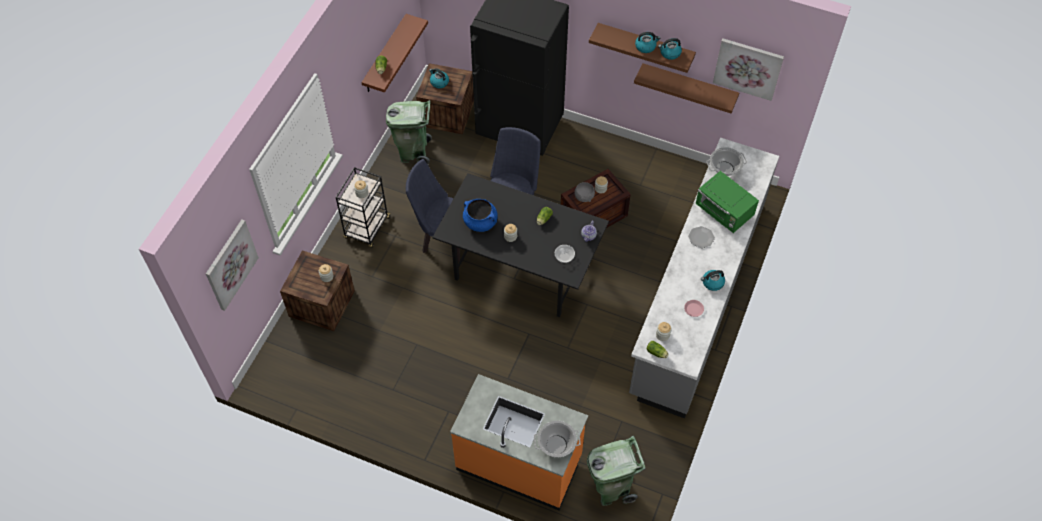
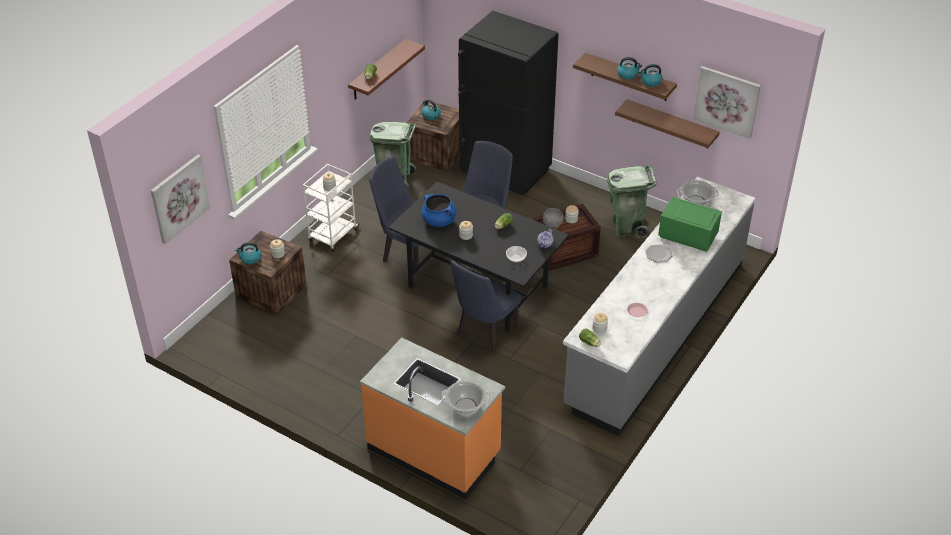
camera: 10 degrees right, 15 degrees down
black cart [336,167,391,248] -> white cart [303,164,359,252]
green trash can [587,435,645,506] -> green trash can moved to [607,165,656,238]
green microwave [695,171,759,233] -> green microwave turned 150 degrees clockwise [658,197,722,252]
kettle [701,270,725,291] -> kettle moved to [235,242,261,264]
none -> blue chair [450,260,522,353]

